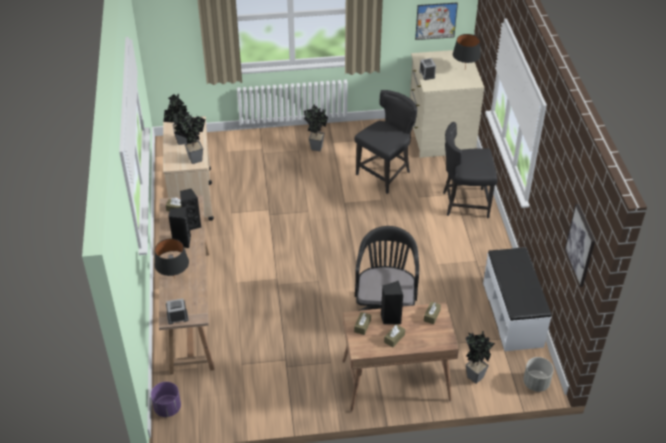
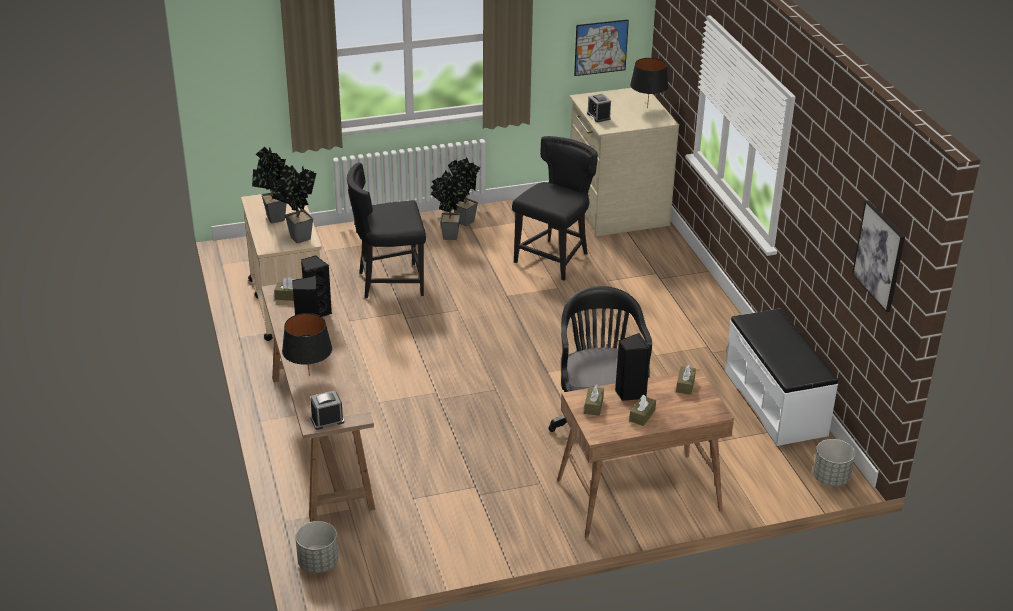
camera: 10 degrees left, 10 degrees down
purple planter [151,382,181,417] -> grey planter [295,521,338,573]
black chair [443,122,498,218] -> black chair moved to [347,163,426,298]
potted plant [465,331,495,384] -> potted plant moved to [448,156,480,226]

